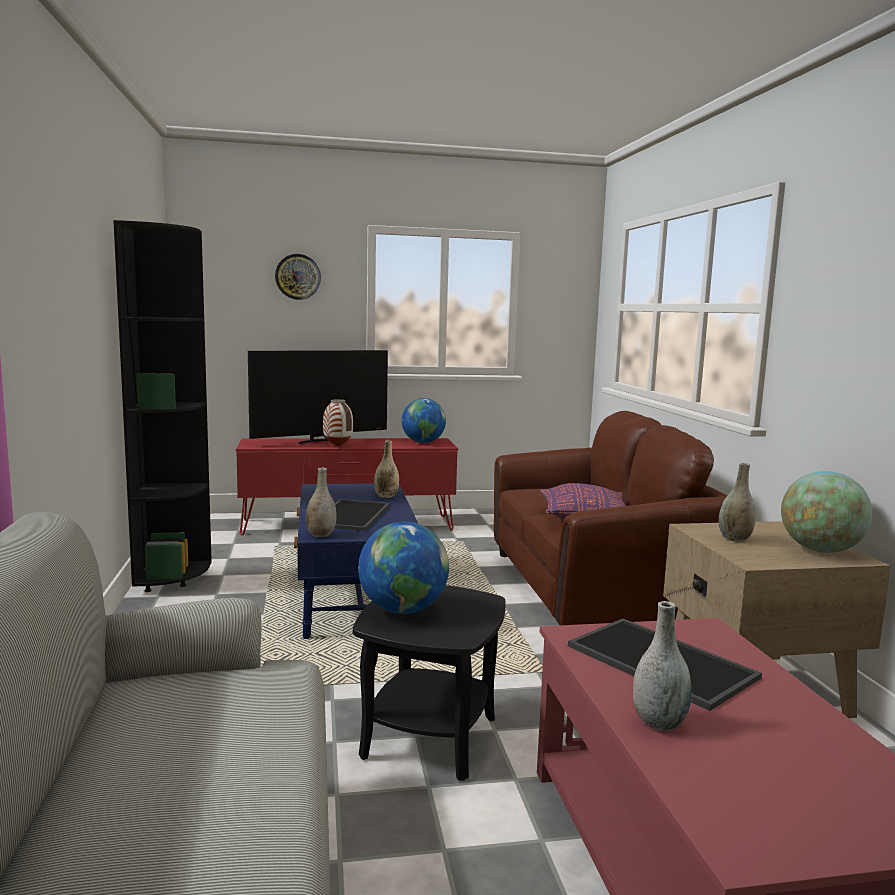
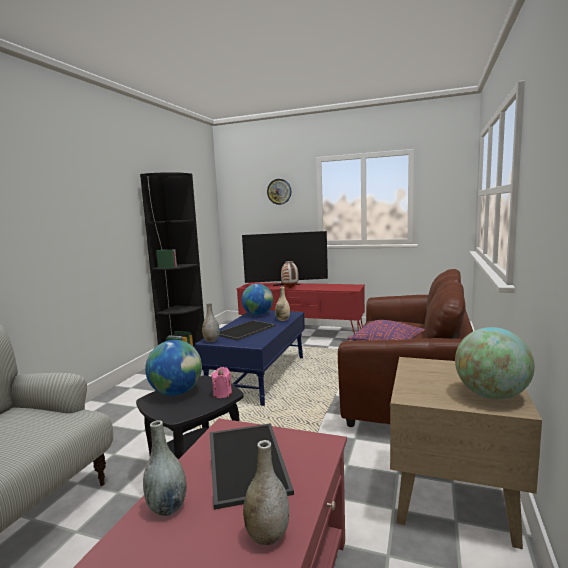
camera: 30 degrees right, 0 degrees up
globe [401,398,446,443] -> globe moved to [241,284,273,316]
grey vase [719,463,756,542] -> grey vase moved to [243,440,289,546]
none -> pink candle [211,367,232,398]

